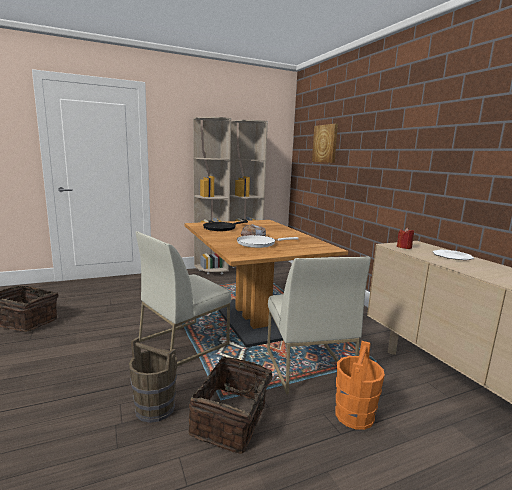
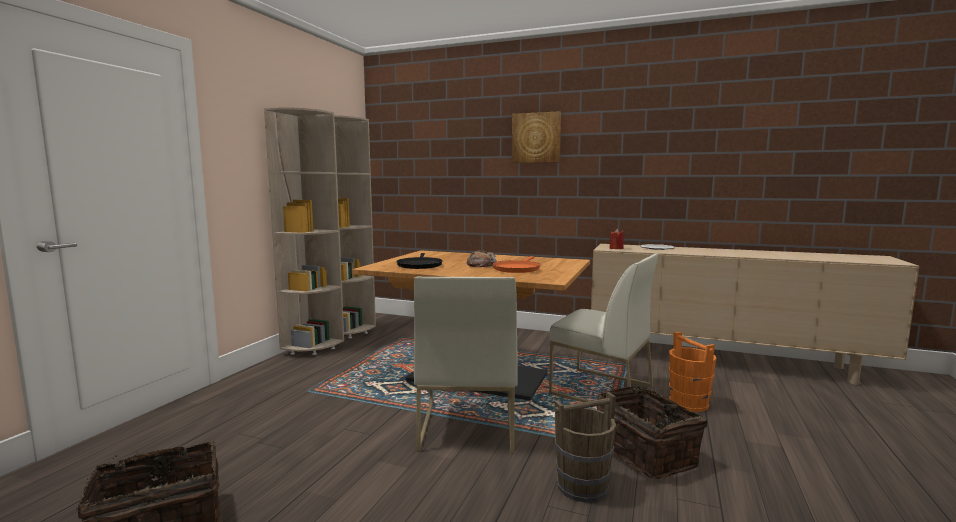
camera: 45 degrees left, 5 degrees down
white frying pan [237,235,299,248] -> orange frying pan [492,256,540,273]
picture [312,124,338,163] -> picture moved to [512,111,561,163]

